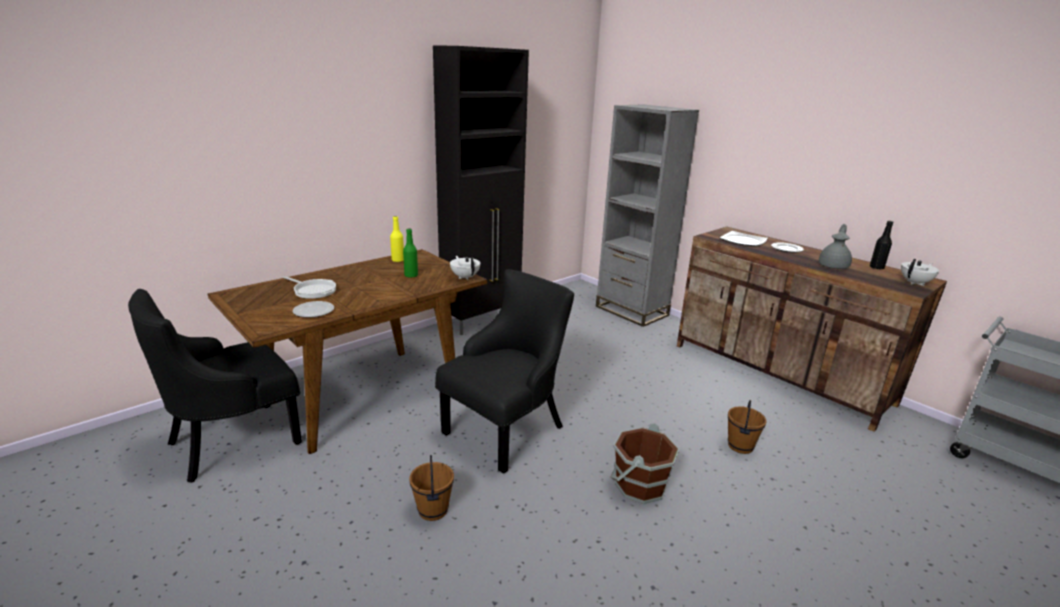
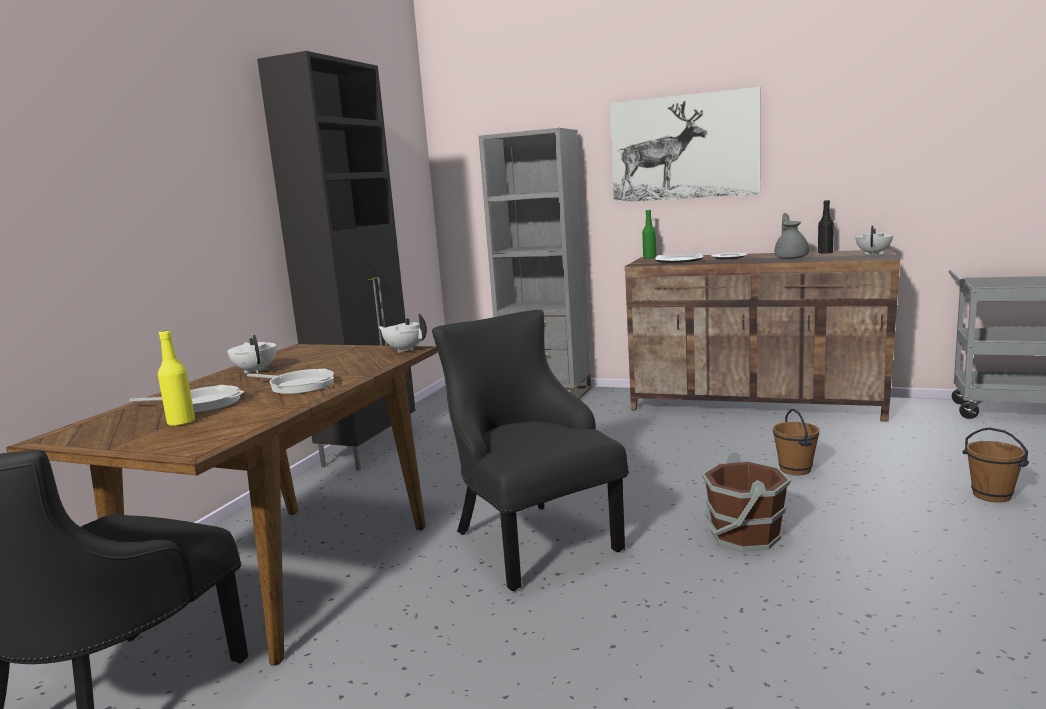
camera: 25 degrees left, 10 degrees down
plate [293,301,334,318] -> none
yellow bottle [390,216,404,262] -> yellow bottle moved to [158,330,195,426]
green bottle [403,228,418,278] -> green bottle moved to [642,210,657,259]
brown bucket [409,455,454,521] -> brown bucket moved to [962,427,1029,503]
black chair [435,269,574,474] -> black chair turned 45 degrees counterclockwise [432,310,629,591]
none -> white teapot [227,335,276,373]
none -> frying pan [247,369,334,394]
none -> picture [609,87,761,203]

